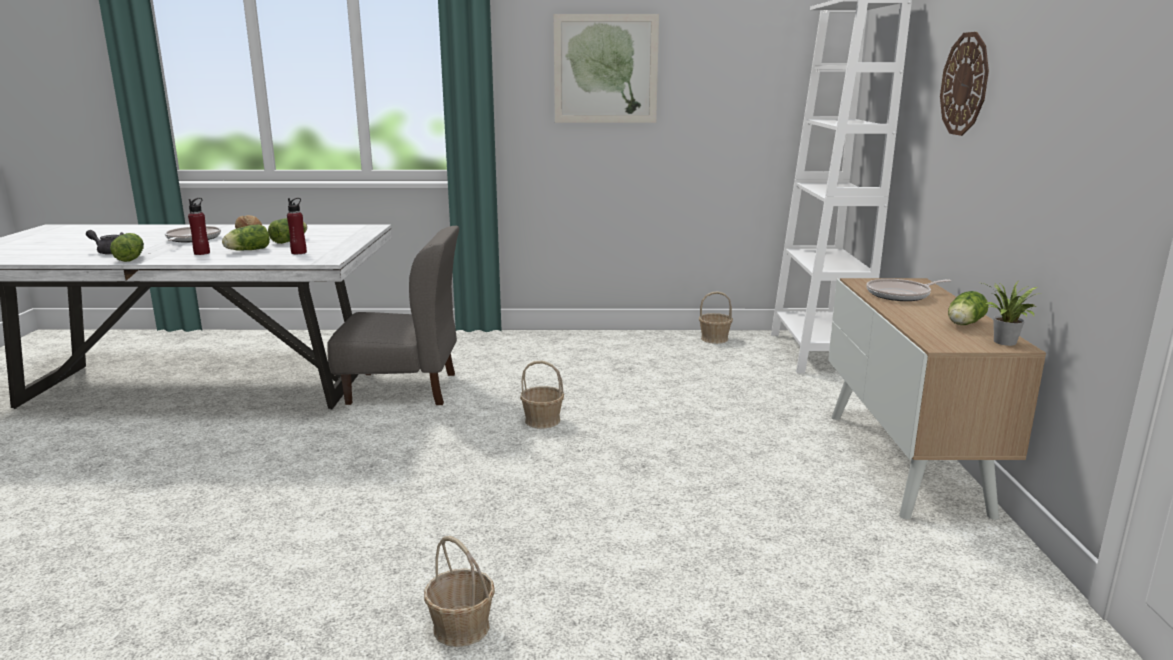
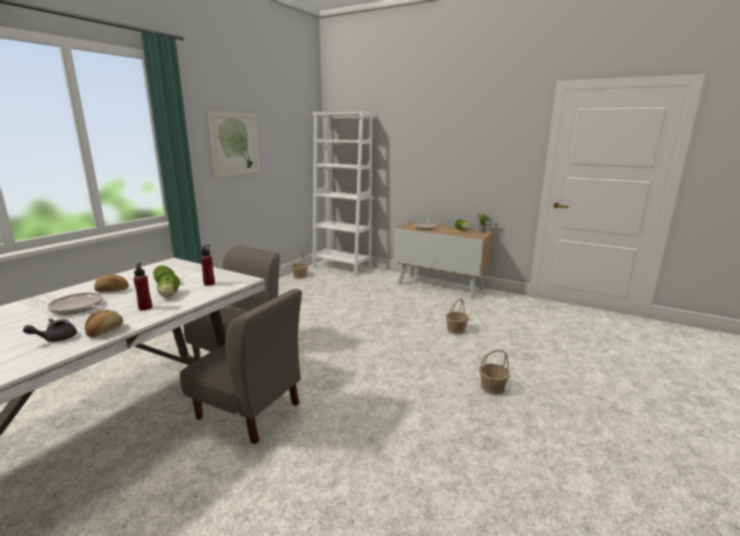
camera: 60 degrees left, 0 degrees up
lettuce [110,233,144,262] -> bread [85,310,123,338]
basket [520,361,564,428] -> basket moved to [446,299,469,334]
wall clock [940,32,989,136] -> none
none -> grey chair [180,289,302,444]

